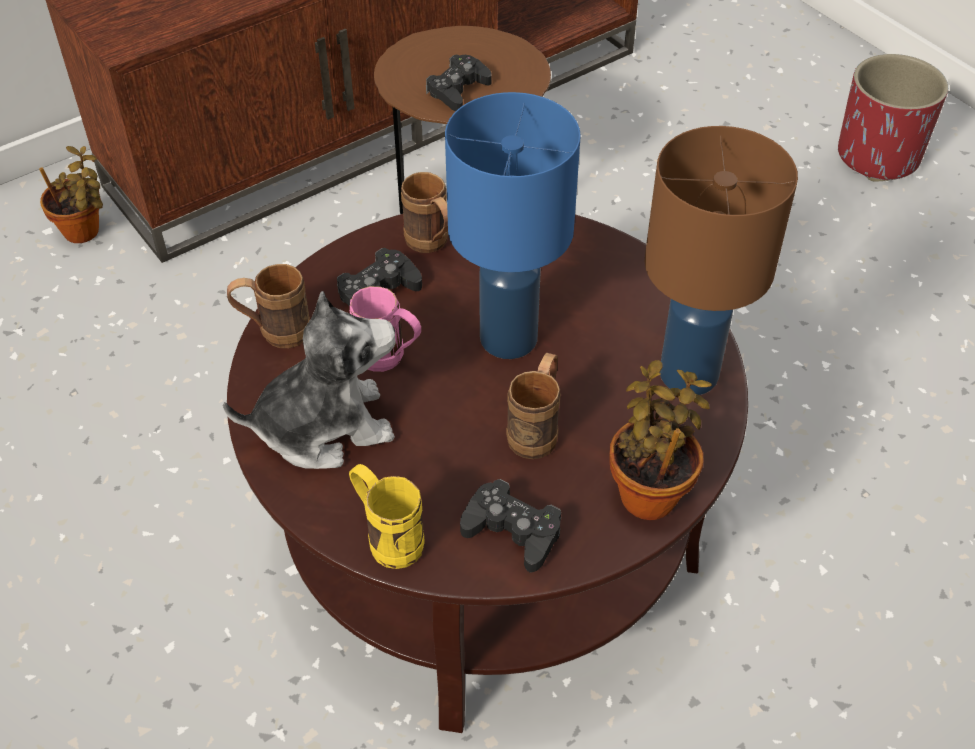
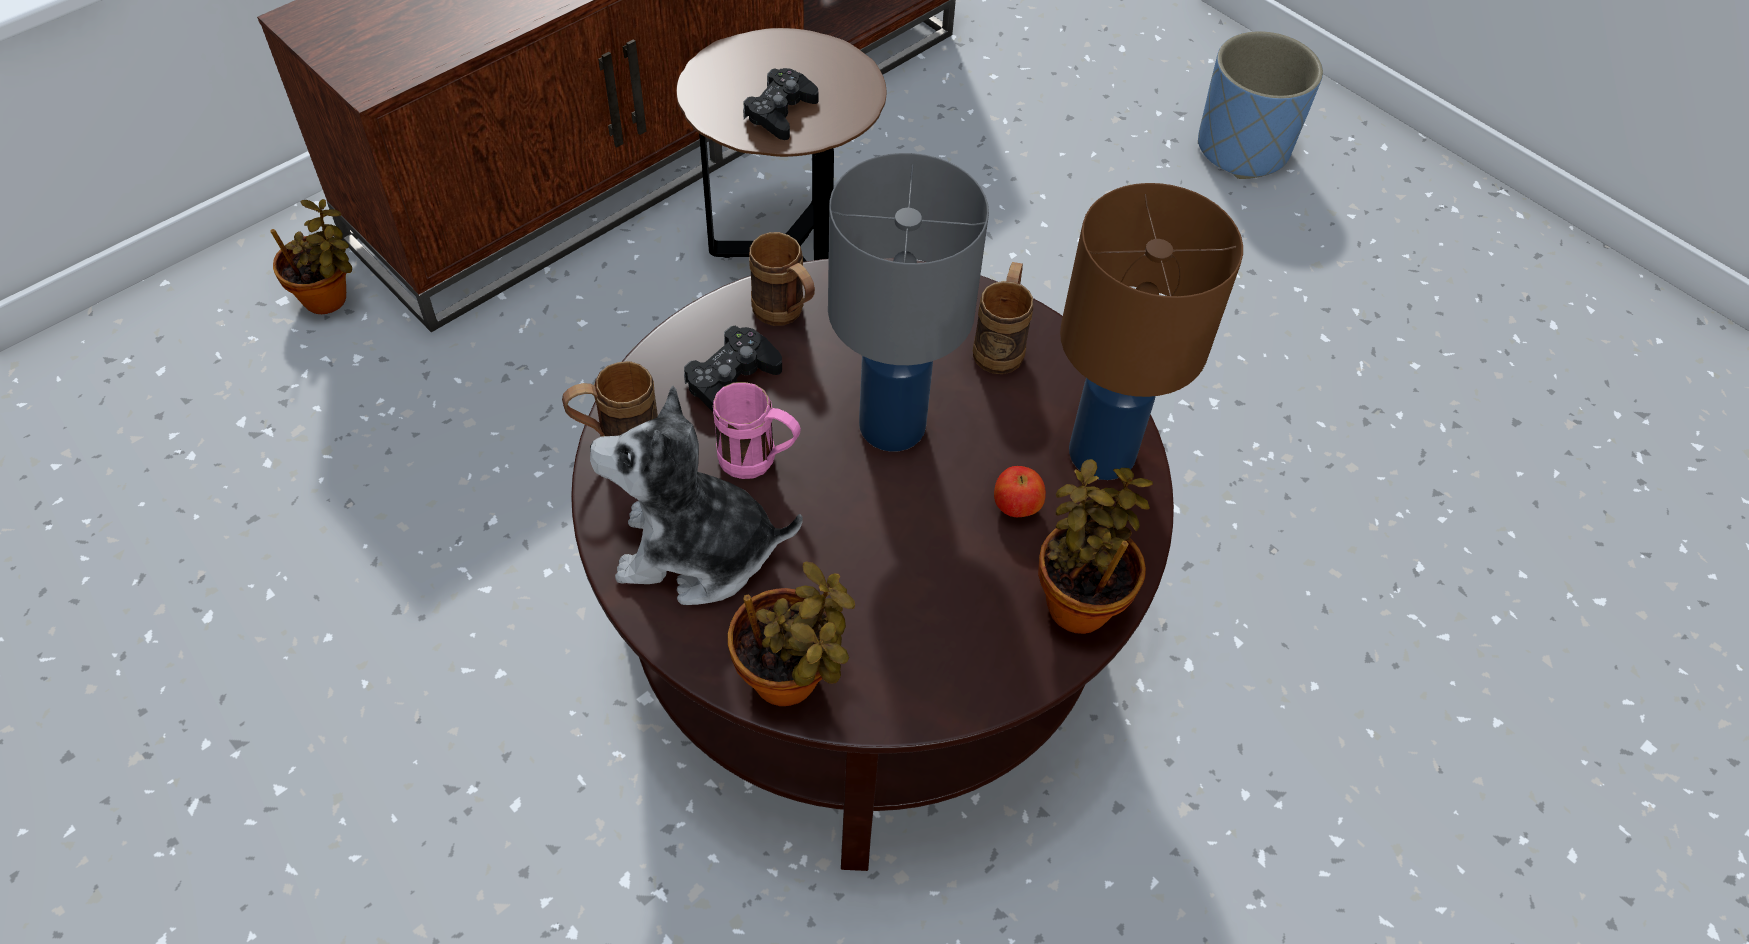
camera: 10 degrees left, 5 degrees up
plush toy [223,291,396,469] -> plush toy turned 150 degrees counterclockwise [590,386,803,605]
yellow mug [349,464,425,569] -> potted plant [728,561,855,706]
blue table lamp [445,92,581,359] -> grey table lamp [828,153,989,452]
black game controller [460,479,562,572] -> none
brown mug [506,353,561,459] -> brown mug moved to [973,262,1033,374]
red planter [838,54,948,181] -> blue planter [1198,31,1323,179]
none -> apple [994,466,1046,517]

